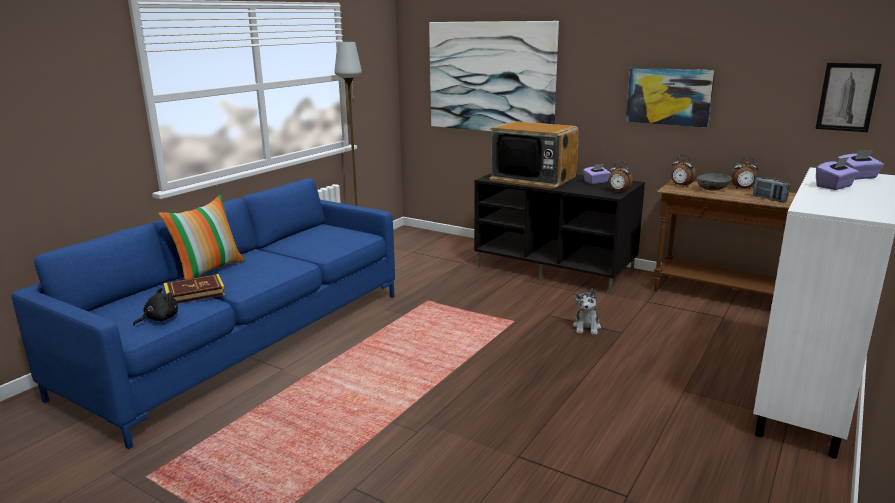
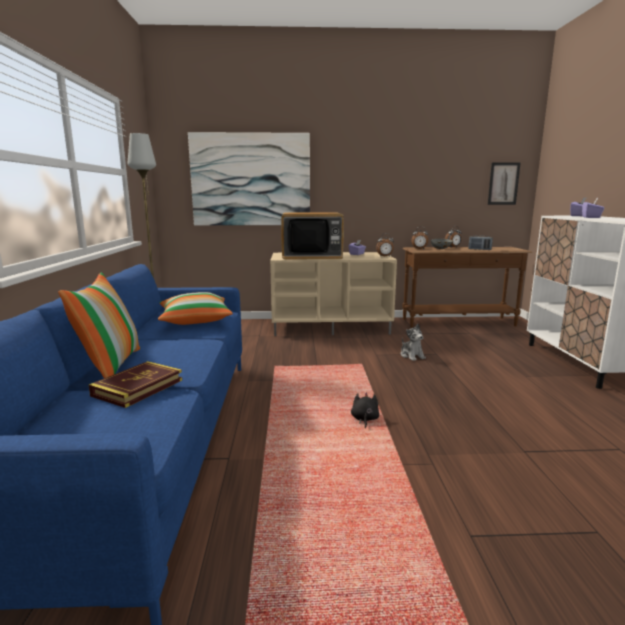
camera: 35 degrees left, 5 degrees down
black plush toy [133,288,178,326] -> black plush toy moved to [351,393,379,429]
black tv stand [474,173,645,295] -> beige tv stand [270,252,397,336]
picture [626,68,715,128] -> none
none -> pillow [158,292,233,325]

